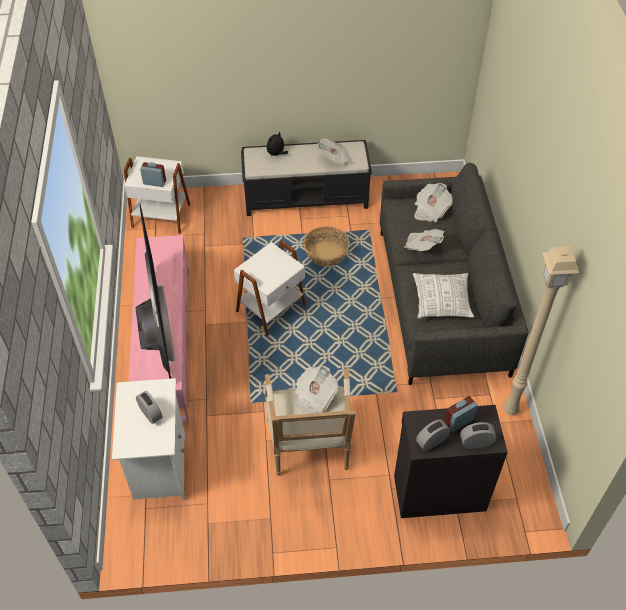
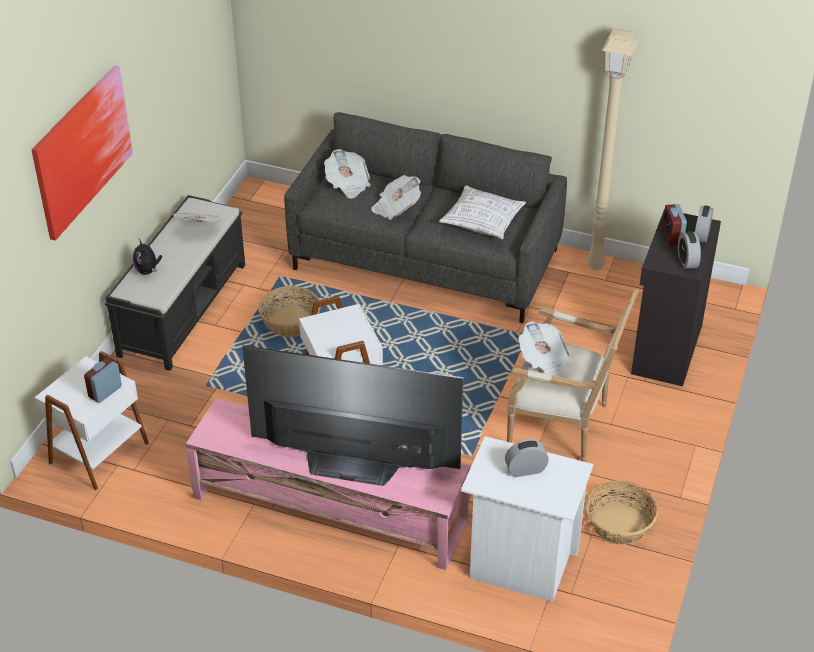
camera: 65 degrees left, 10 degrees down
none -> picture [31,65,133,240]
none -> basket [585,481,658,545]

